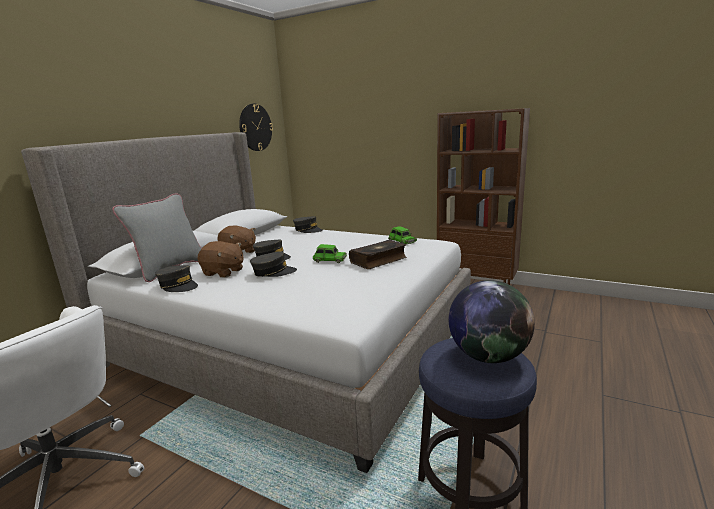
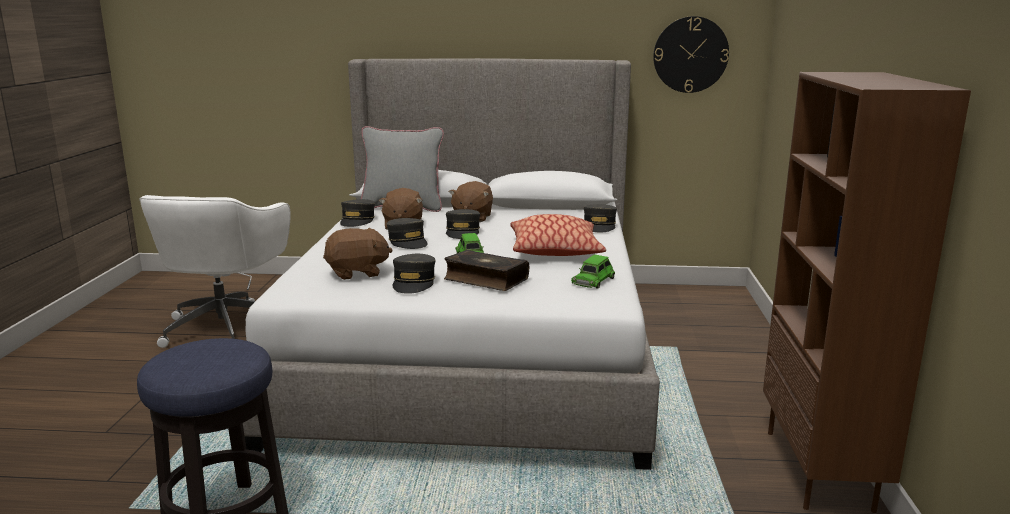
camera: 65 degrees right, 0 degrees up
globe [449,280,535,363] -> none
none -> brown plush toy [323,228,393,280]
none -> grey cap [392,254,435,294]
none -> pillow [510,214,606,256]

